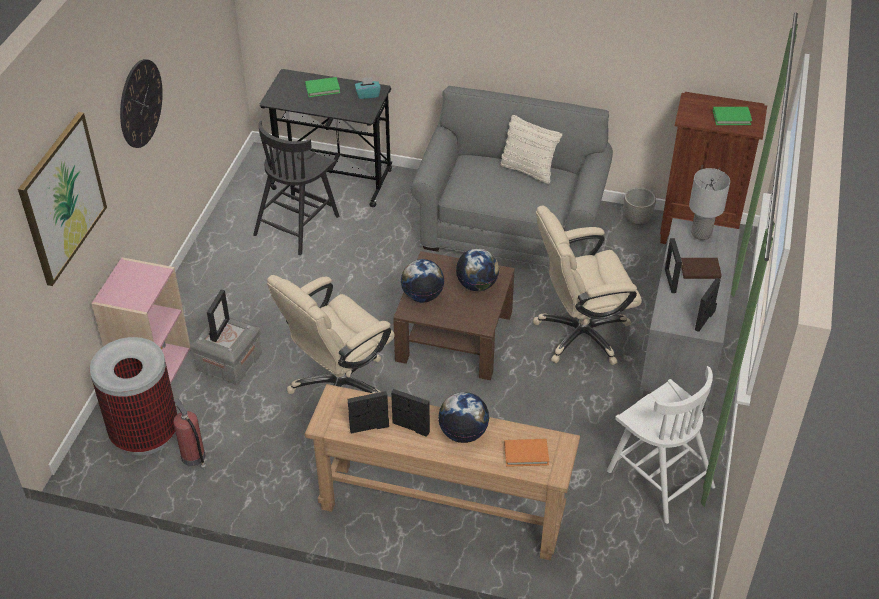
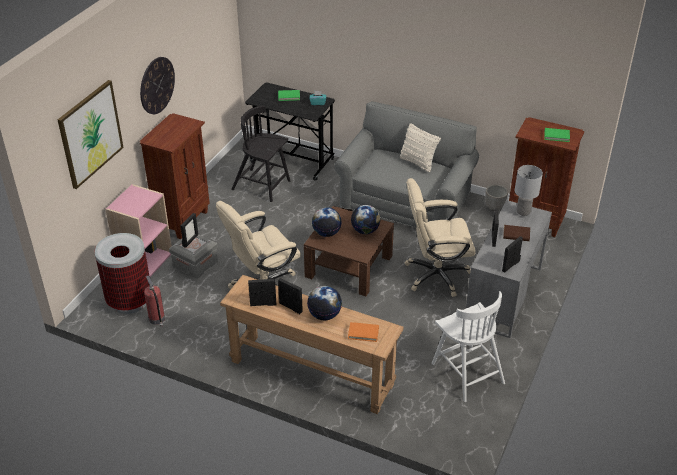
camera: 10 degrees right, 5 degrees down
black chair [253,120,339,255] -> black chair turned 75 degrees clockwise [231,106,290,202]
none -> brown cabinet [140,113,210,239]

